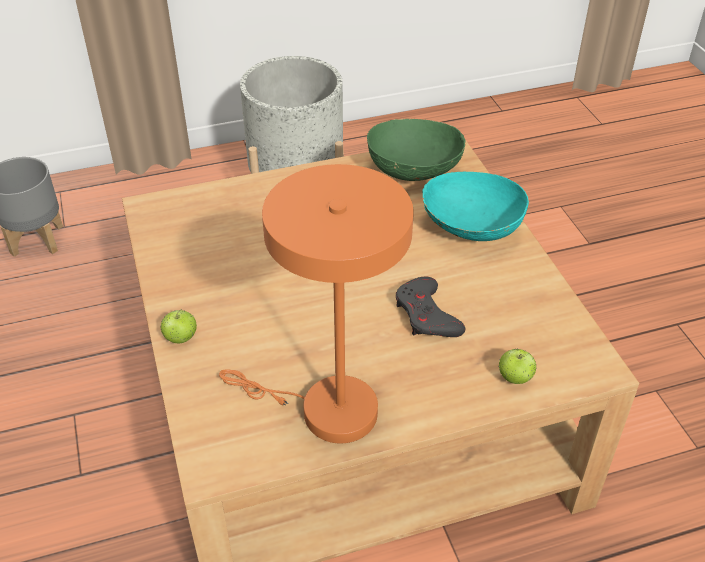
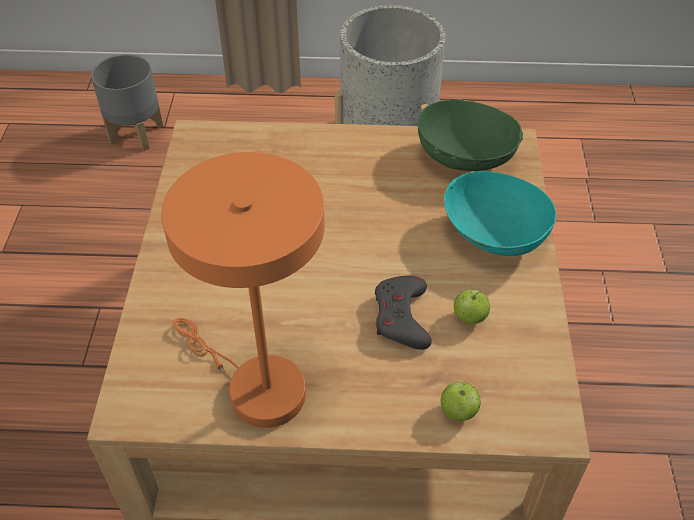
camera: 20 degrees right, 5 degrees up
apple [161,309,197,343] -> apple moved to [454,289,490,324]

